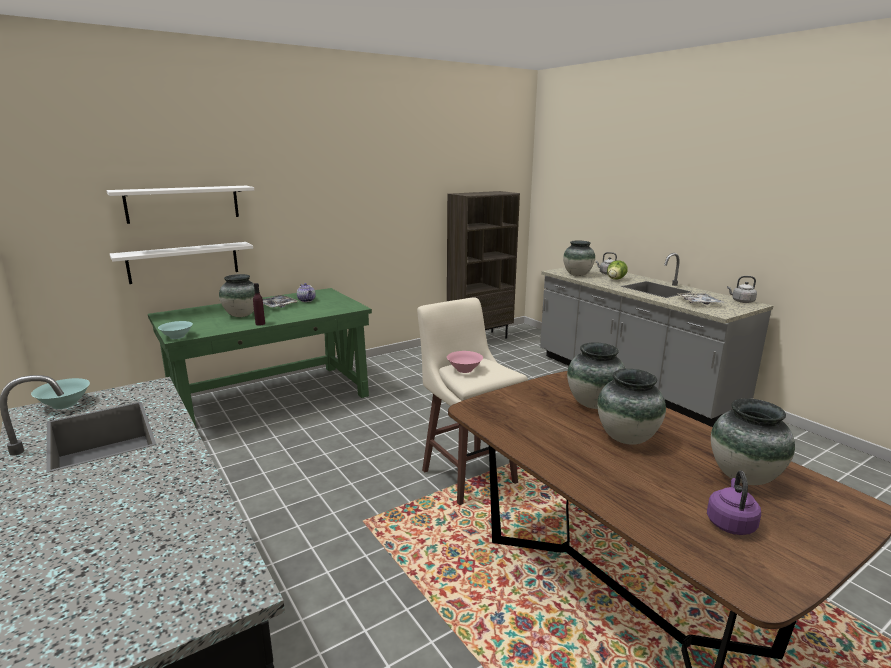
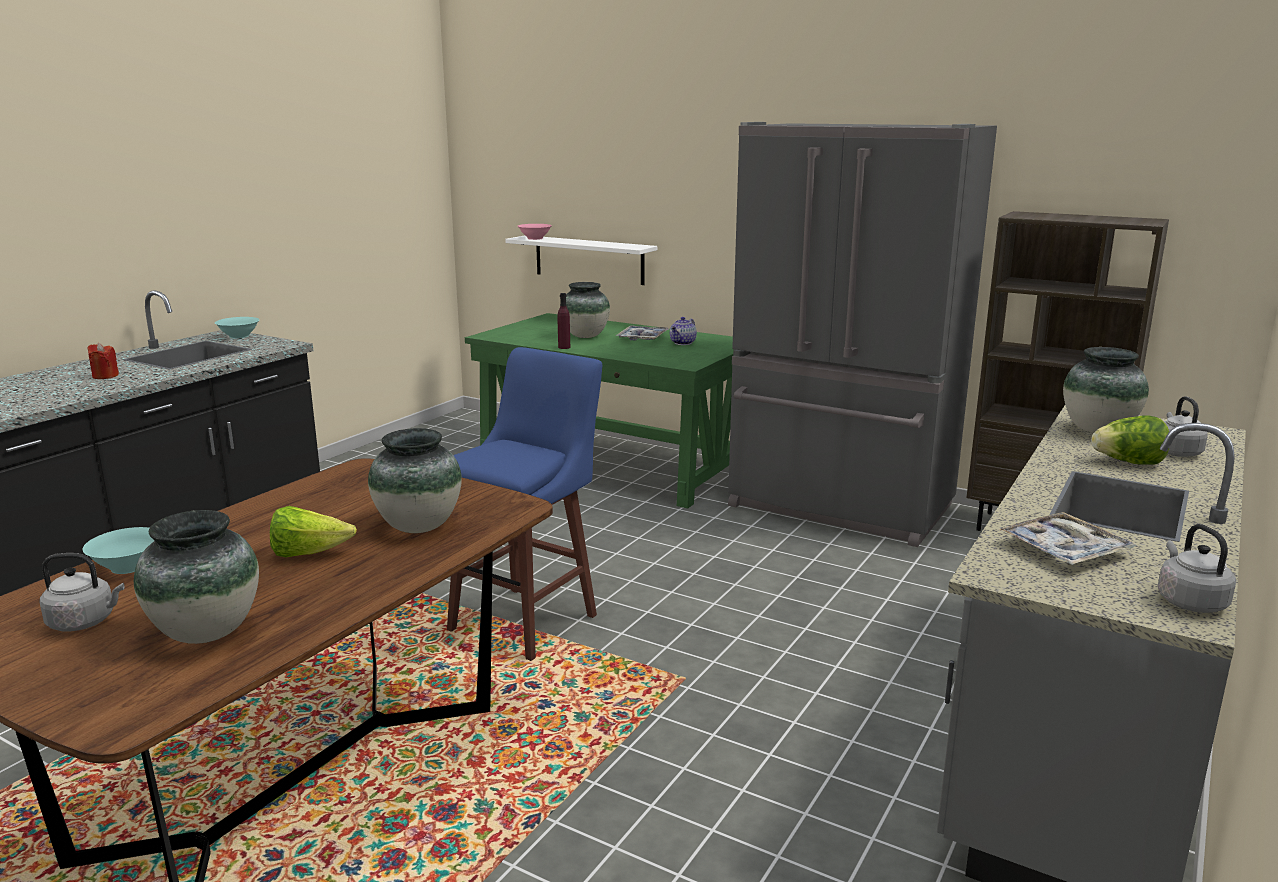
camera: 65 degrees right, 0 degrees up
white shelf [106,186,254,224] -> none
turquoise bowl [158,321,193,339] -> turquoise bowl moved to [82,527,155,574]
beige stool [417,298,528,505] -> blue stool [447,347,602,661]
pink bowl [447,351,483,373] -> pink bowl moved to [518,224,552,240]
vase [597,369,666,445] -> lettuce [270,506,357,557]
purple kettle [707,470,761,535] -> grey kettle [39,553,124,631]
none -> red candle [87,343,119,379]
none -> grey fridge [728,122,997,547]

